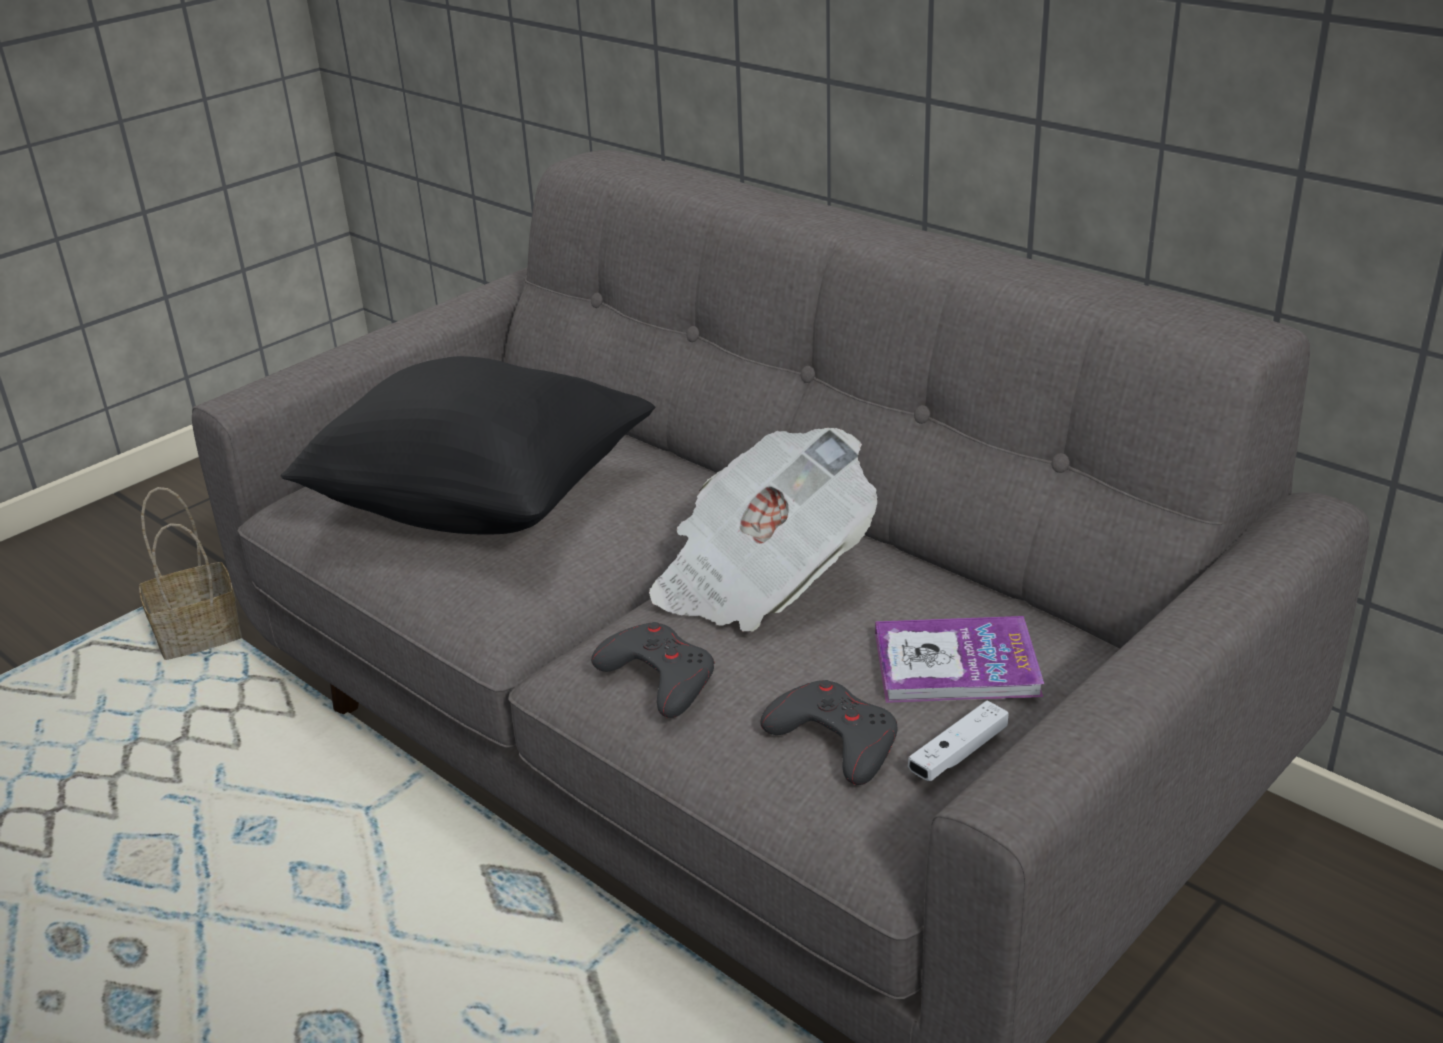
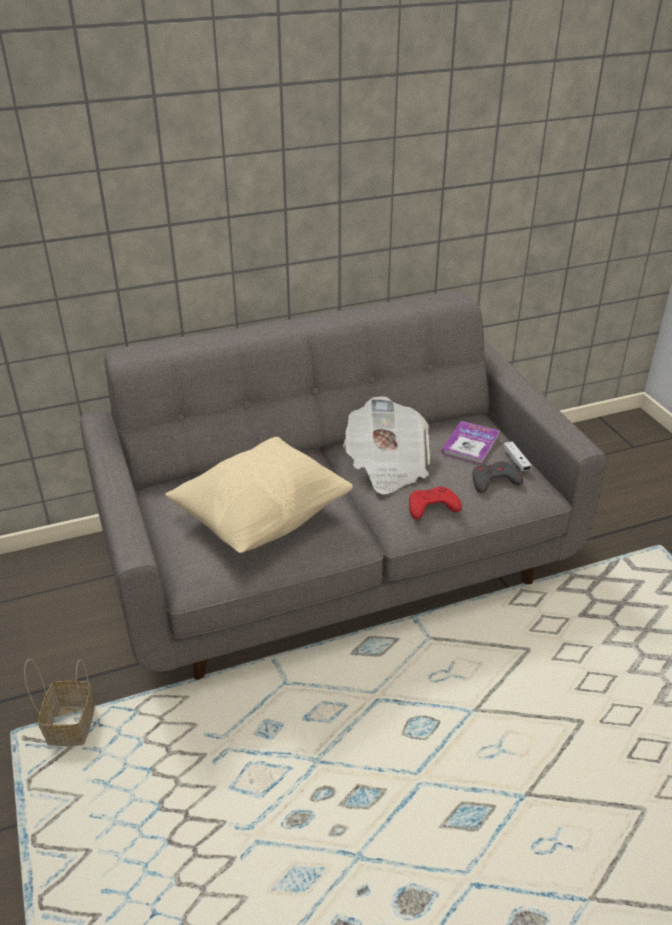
camera: 65 degrees left, 5 degrees up
black pillow [280,356,655,535] -> beige pillow [165,437,353,553]
grey game controller [591,622,714,718] -> red game controller [409,487,462,519]

